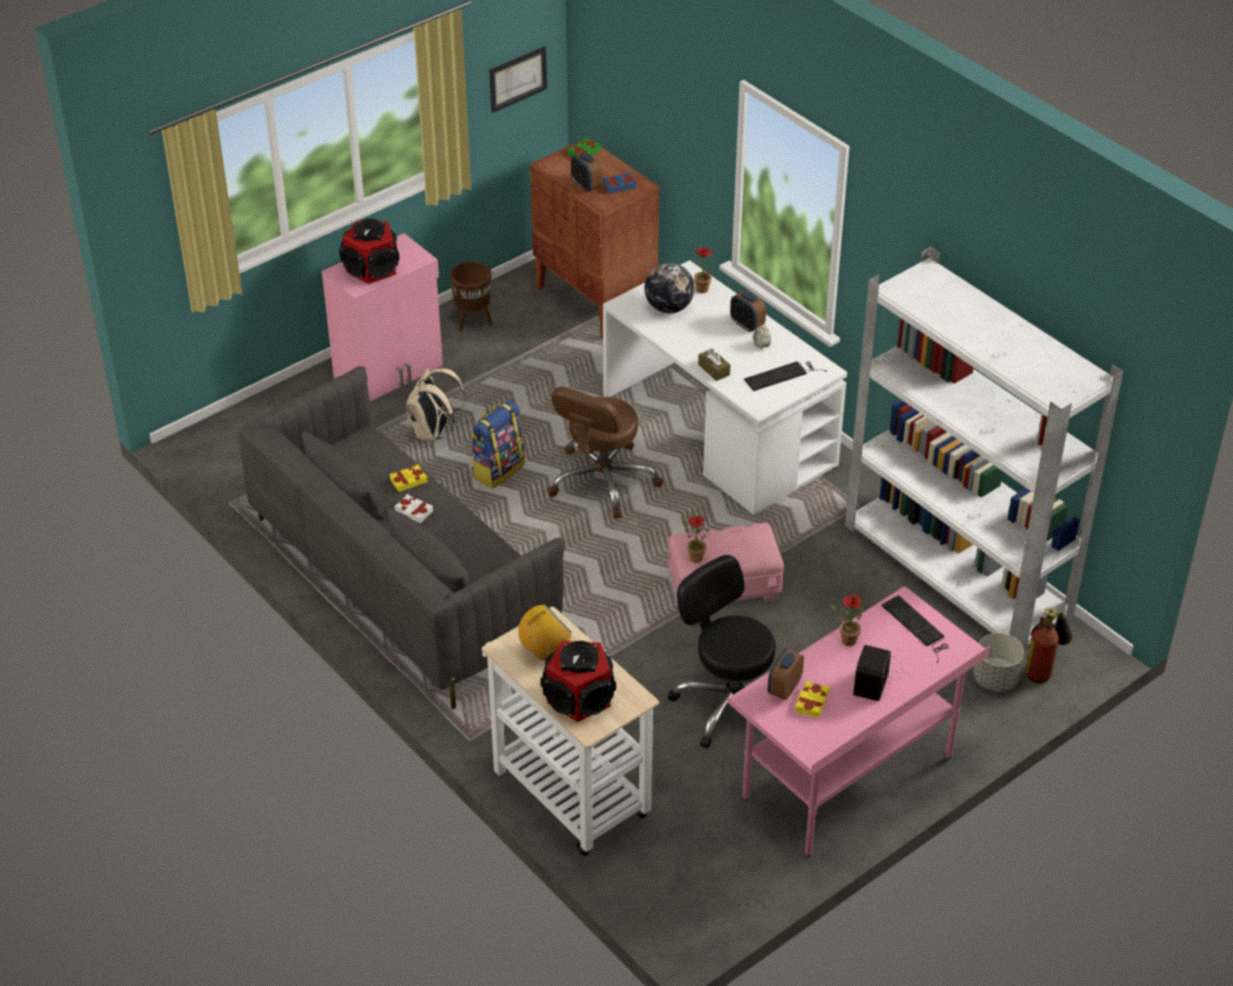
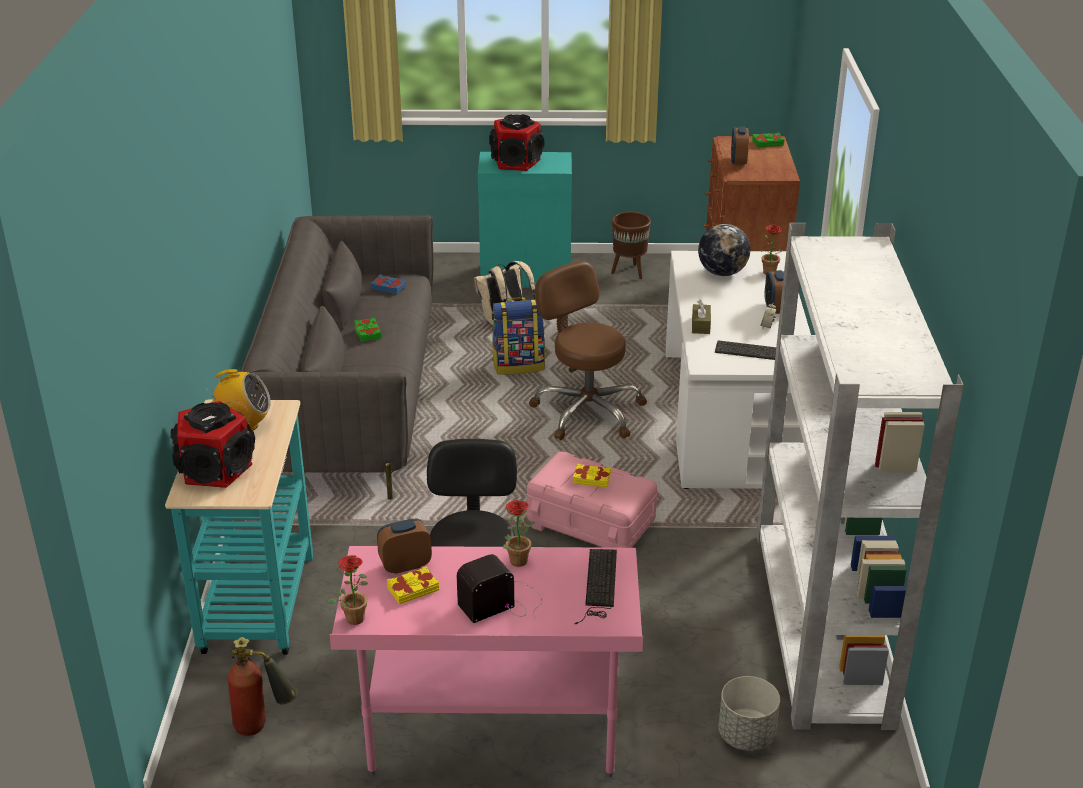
camera: 40 degrees right, 10 degrees down
pink cabinet [322,233,443,402] -> turquoise cabinet [478,152,572,288]
yellow book [390,464,427,492] -> yellow book moved to [573,464,611,488]
white book [394,494,433,523] -> green book [354,318,381,342]
white cart [482,607,659,856] -> turquoise cart [165,400,313,655]
picture [490,46,547,113] -> none
brown office chair [547,386,663,519] -> brown office chair turned 75 degrees clockwise [529,261,647,440]
blue book [603,172,636,193] -> blue book moved to [371,275,406,294]
potted plant [682,516,710,563] -> potted plant moved to [328,555,368,625]
fire extinguisher [1025,607,1073,683] -> fire extinguisher moved to [228,637,298,736]

